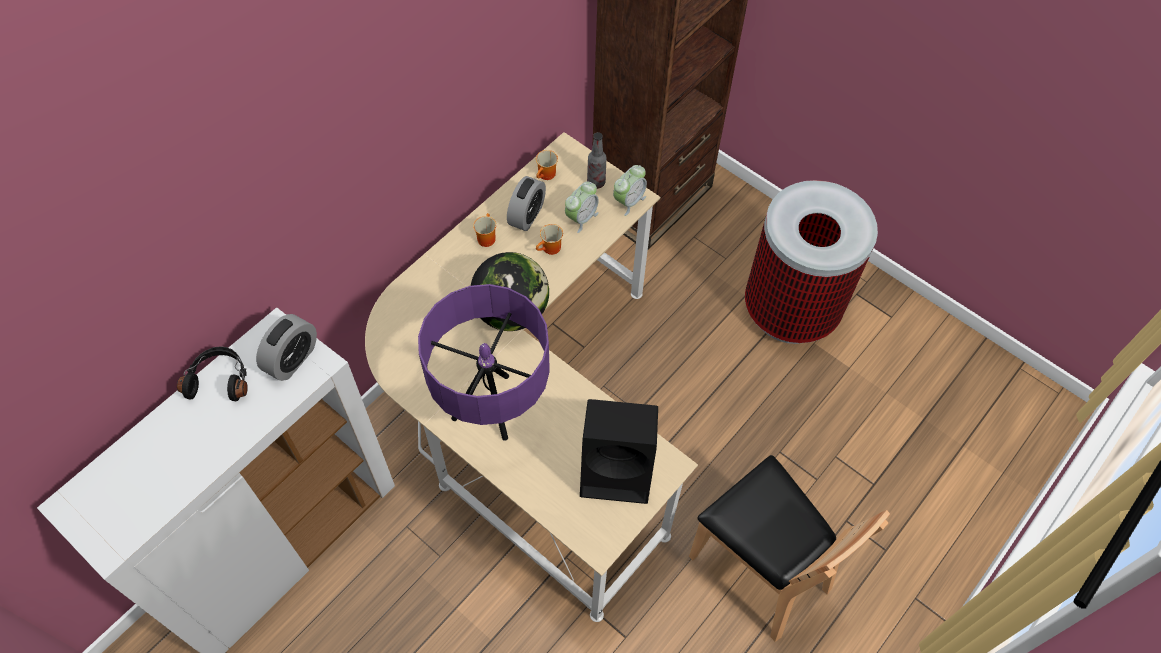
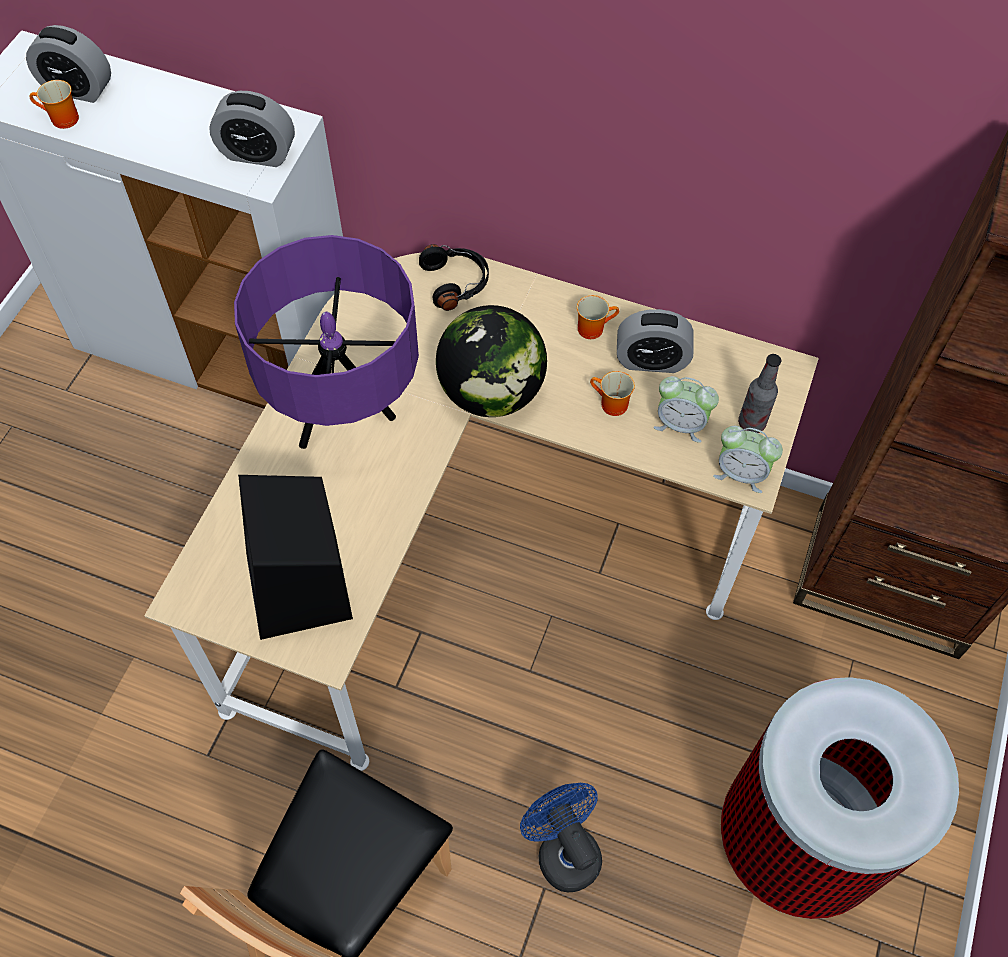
camera: 70 degrees right, 0 degrees up
black headphones [177,347,248,401] -> black headphones moved to [419,244,489,311]
mug [536,150,558,180] -> mug moved to [29,80,79,129]
none -> alarm clock [26,25,111,103]
none -> blue fan [520,783,602,892]

